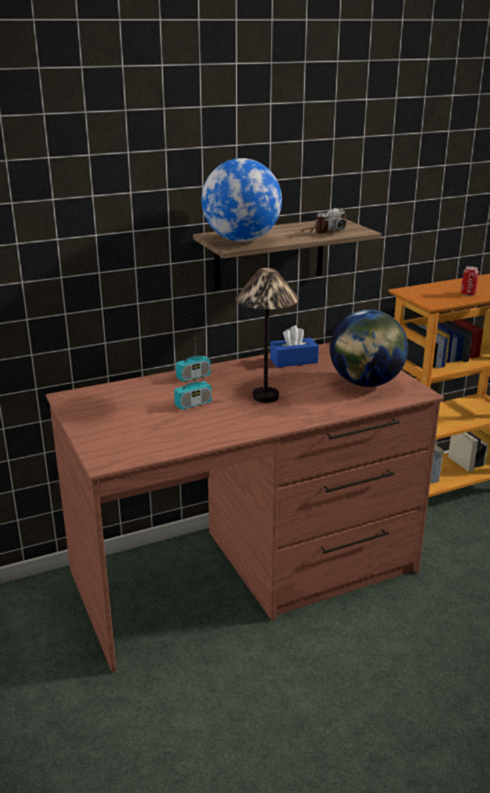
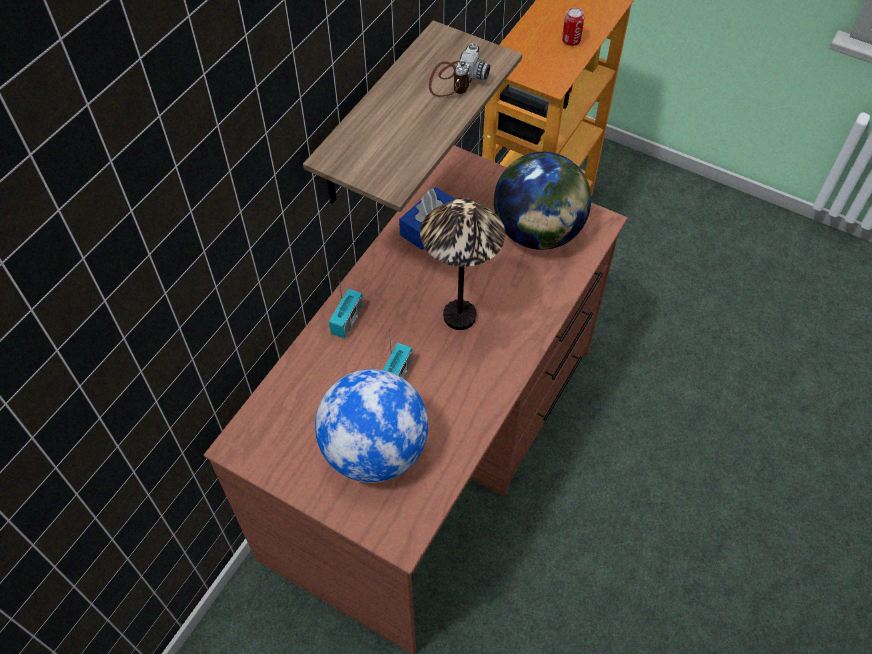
camera: 35 degrees left, 30 degrees up
globe [201,158,282,242] -> globe moved to [315,369,428,483]

